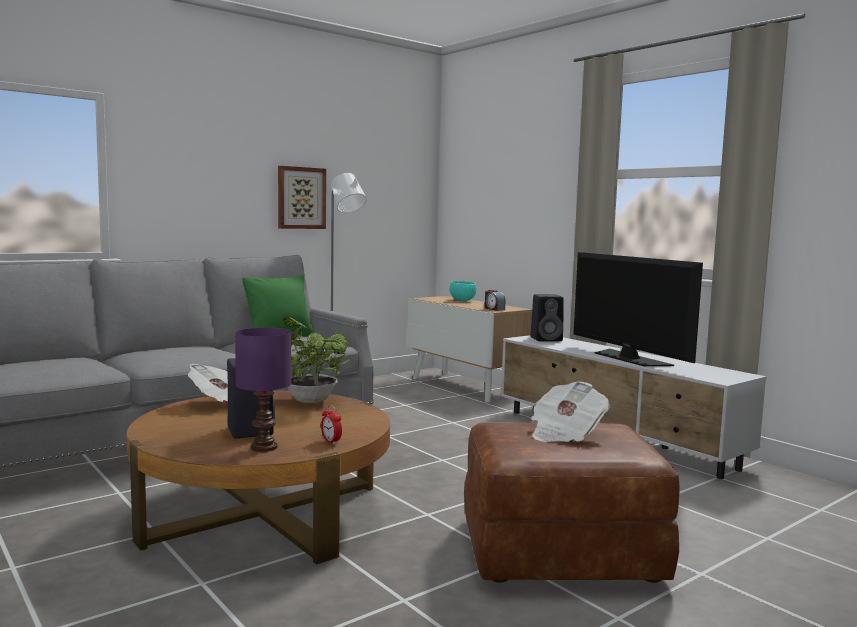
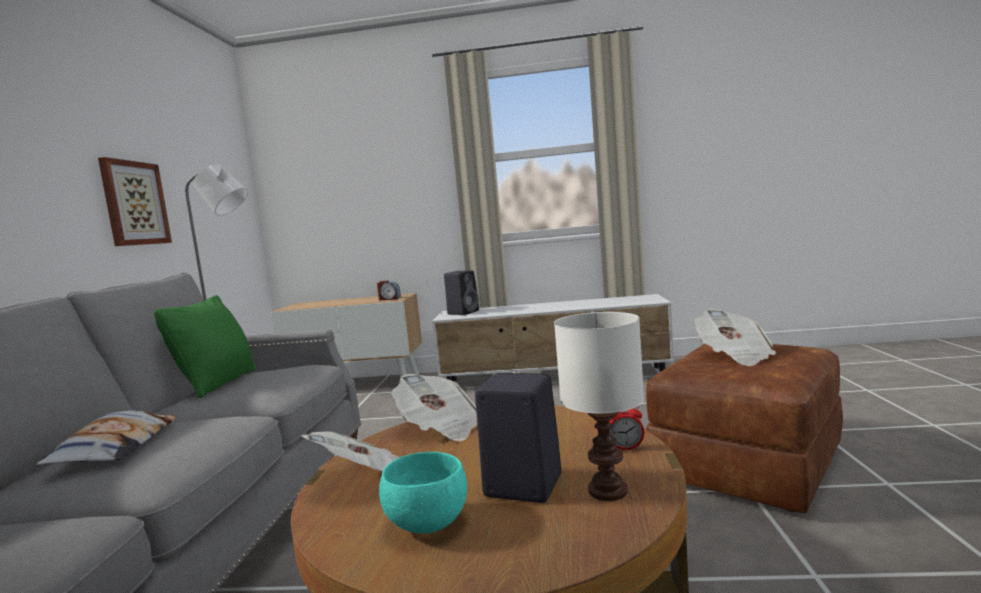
camera: 45 degrees left, 0 degrees up
purple table lamp [235,327,291,452] -> white table lamp [554,312,644,501]
potted plant [276,316,350,403] -> newspaper [391,374,477,441]
turquoise bowl [449,281,477,301] -> turquoise bowl moved to [379,452,467,533]
television [573,252,703,366] -> none
none -> pillow [36,410,177,465]

